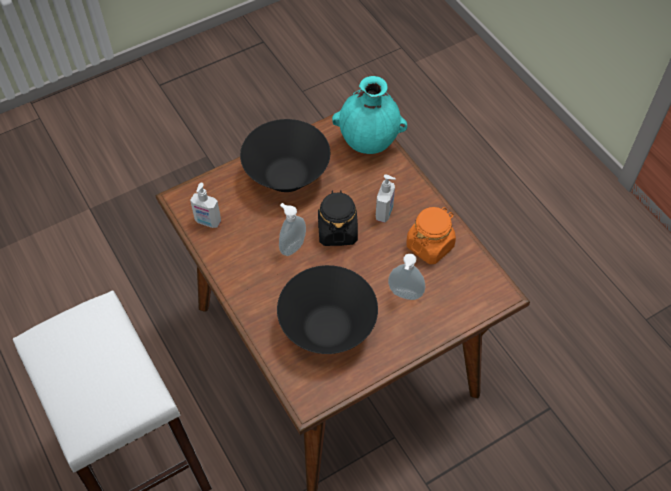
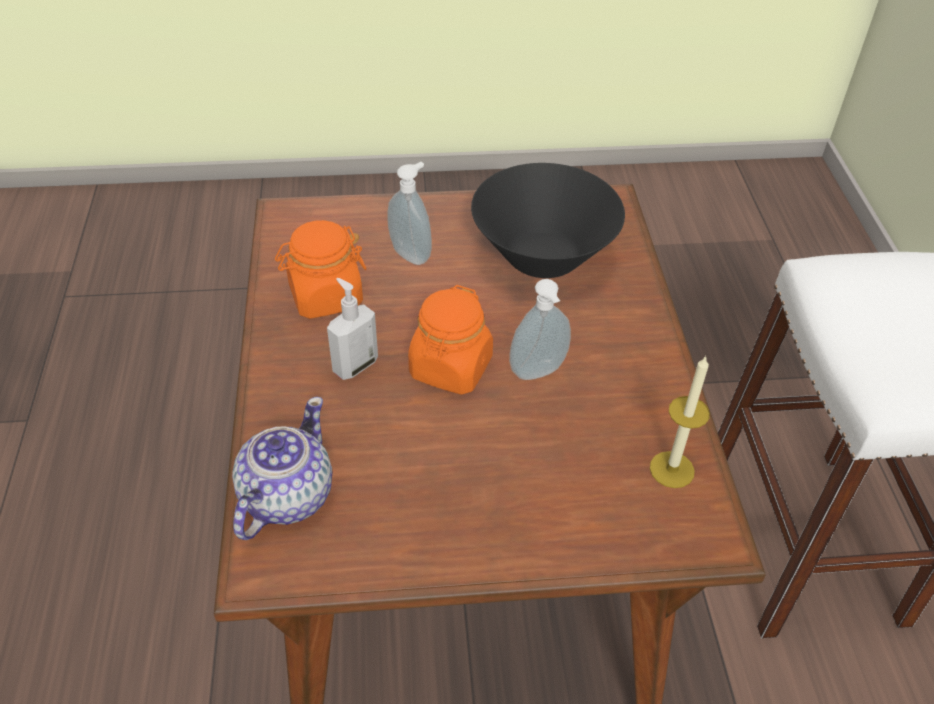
camera: 155 degrees left, 10 degrees down
soap dispenser [190,183,221,228] -> candle [650,355,710,488]
black bowl [240,119,330,192] -> none
black jar [318,190,358,246] -> orange jar [408,285,493,395]
turquoise vase [332,76,407,154] -> teapot [232,397,333,540]

